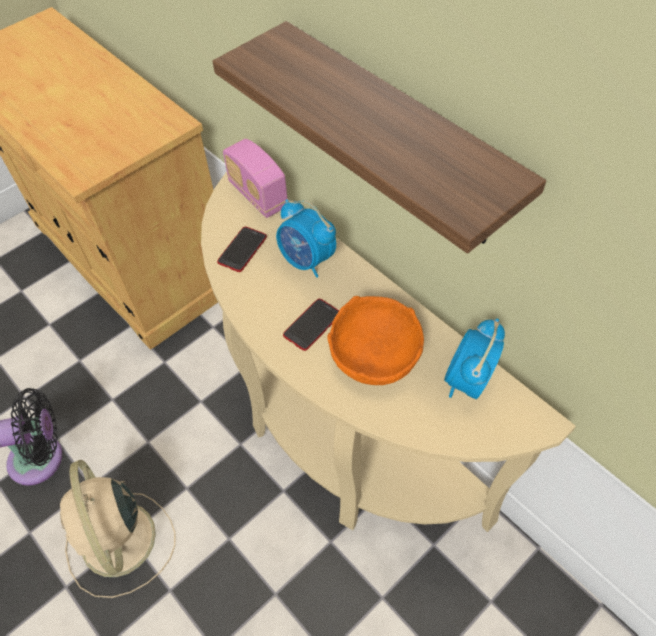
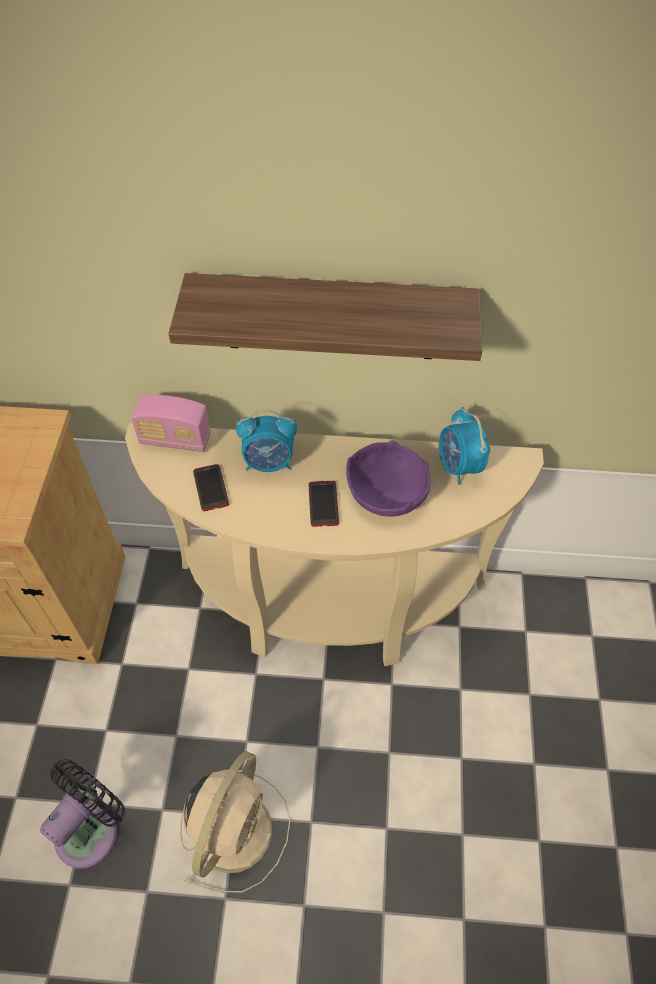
camera: 45 degrees left, 0 degrees up
beige fan [60,460,175,598] -> beige fan turned 90 degrees counterclockwise [180,751,290,893]
orange bowl [327,296,424,385] -> purple bowl [346,441,431,516]

